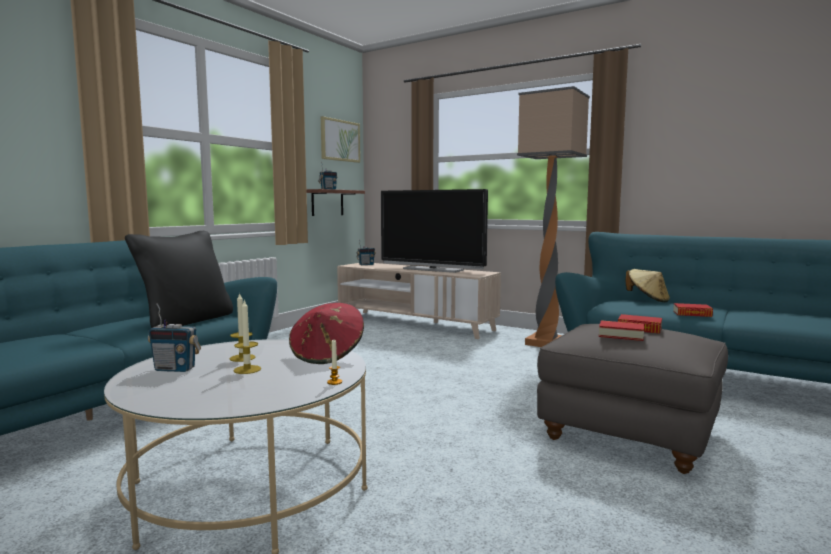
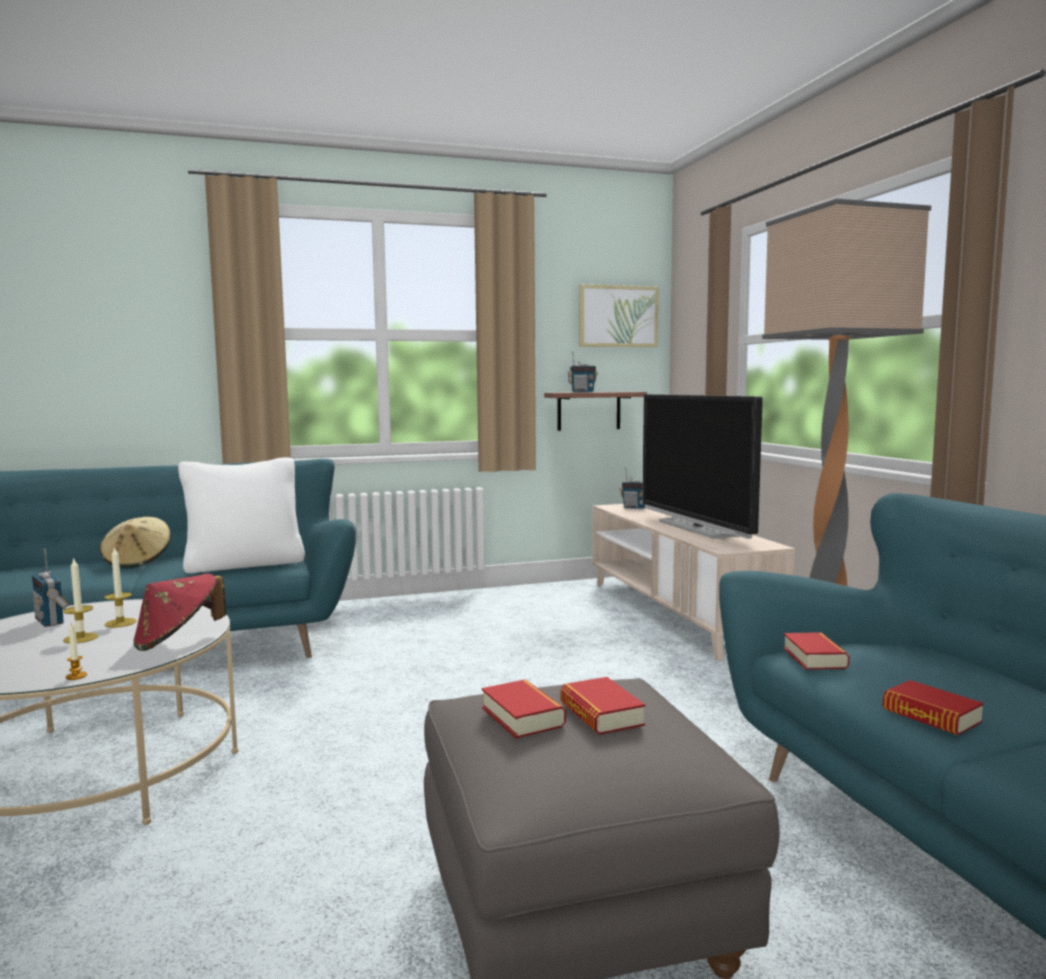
camera: 40 degrees right, 0 degrees up
black pillow [125,231,233,328] -> white pillow [178,457,305,574]
beige hat [625,269,670,302] -> beige hat moved to [100,517,171,568]
none -> book [783,632,850,670]

